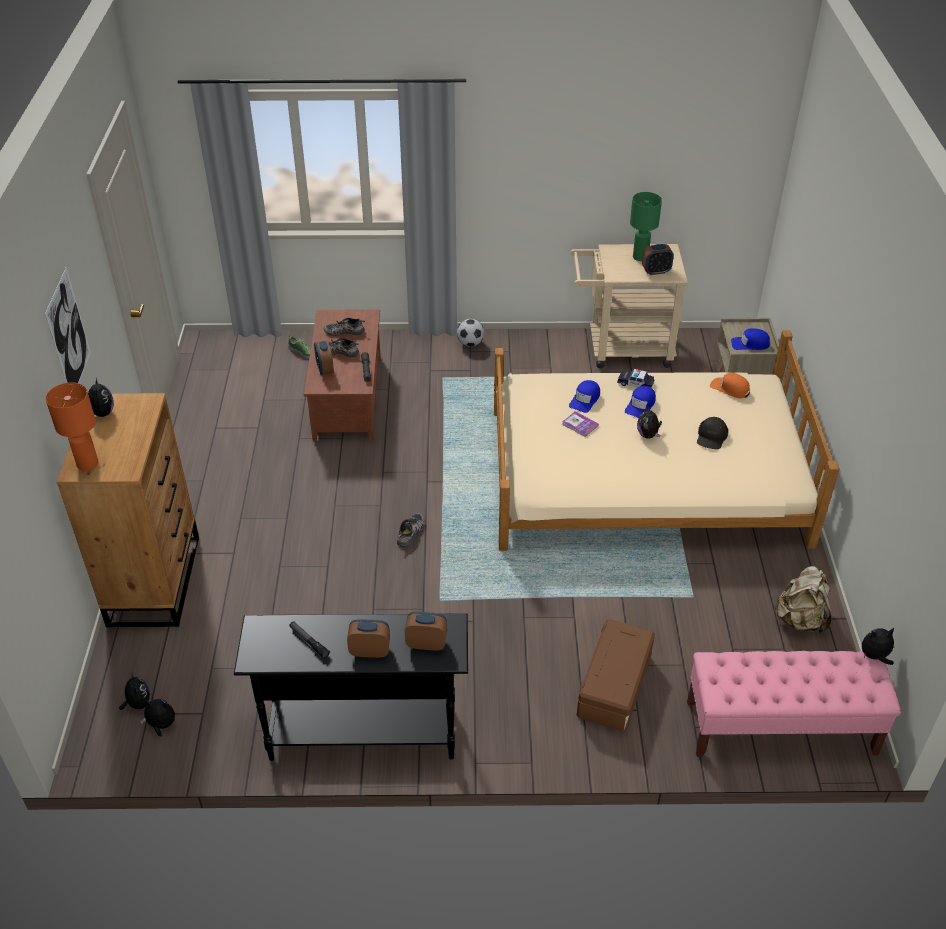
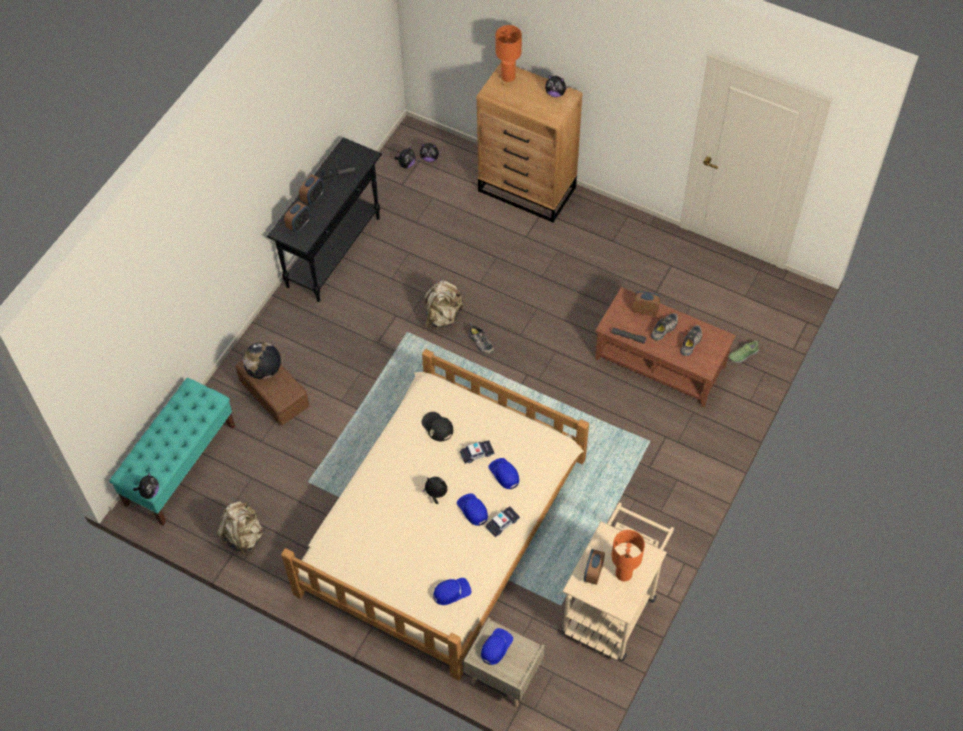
camera: 120 degrees right, 15 degrees up
picture [45,267,91,383] -> none
football [457,319,484,347] -> none
book [562,411,599,437] -> toy car [460,440,495,464]
green table lamp [630,192,662,261] -> orange table lamp [612,530,645,581]
pink bench [687,651,901,757] -> turquoise bench [109,378,235,526]
black cap [697,417,728,449] -> black cap moved to [421,412,453,441]
orange cap [710,373,750,398] -> blue cap [433,578,471,605]
none -> globe [243,342,281,379]
none -> beige backpack [425,280,464,330]

